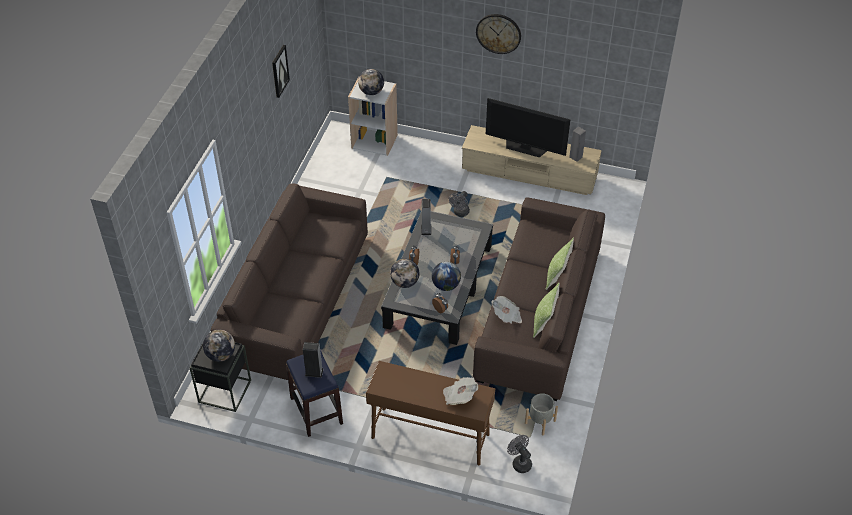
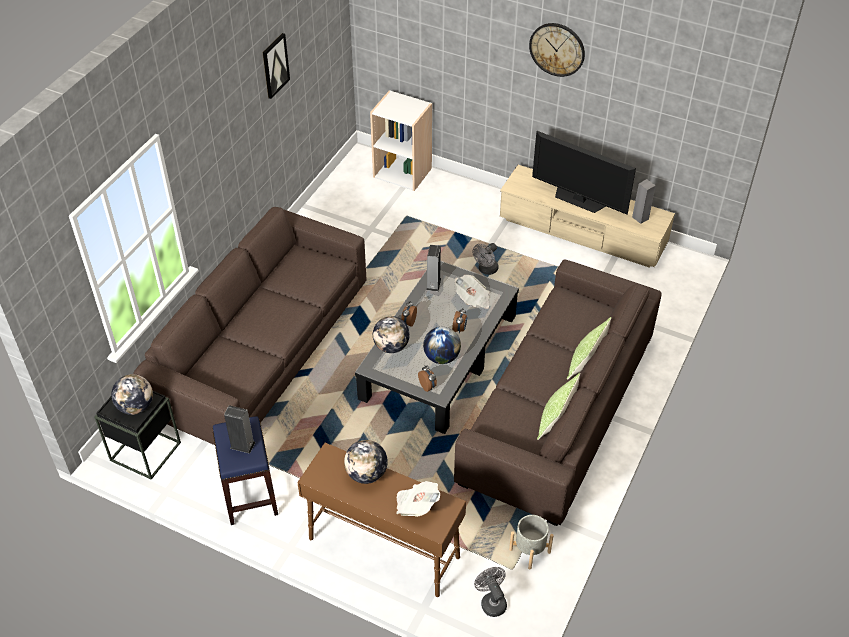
camera: 10 degrees right, 0 degrees up
globe [358,69,384,95] -> globe moved to [344,440,388,484]
newspaper [492,296,522,324] -> newspaper moved to [455,275,489,309]

